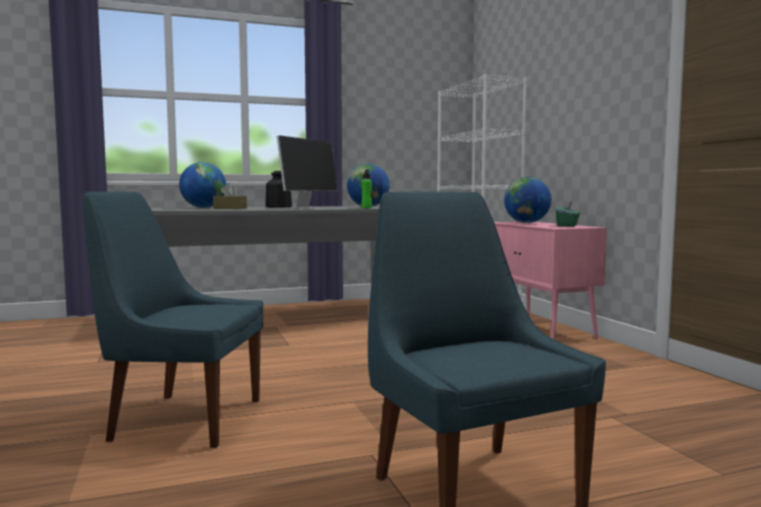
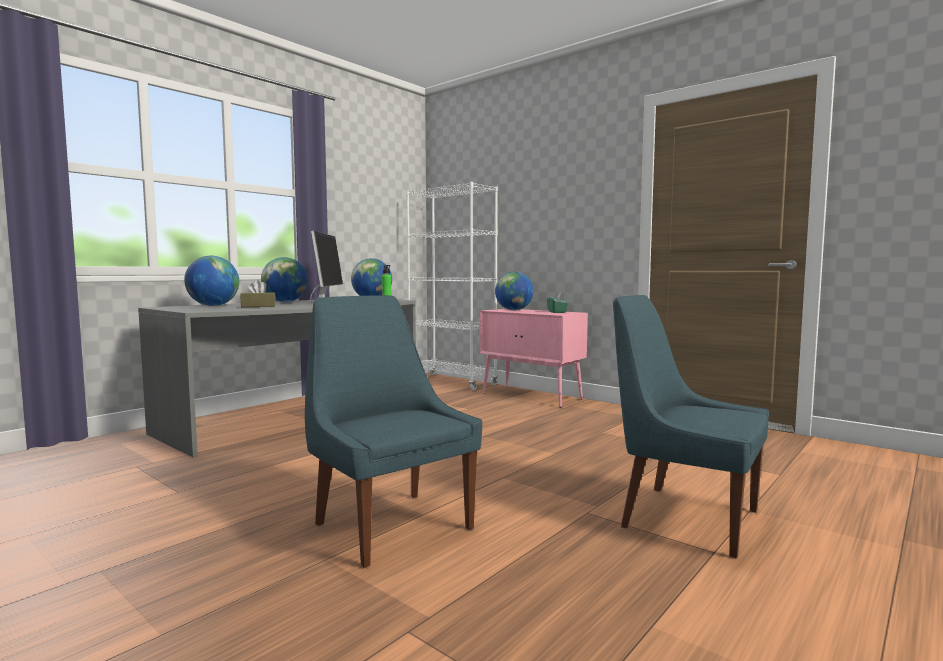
camera: 30 degrees left, 0 degrees up
blue chair [82,192,263,448] -> blue chair turned 75 degrees clockwise [305,295,482,568]
bottle [265,171,292,207] -> globe [261,257,308,302]

